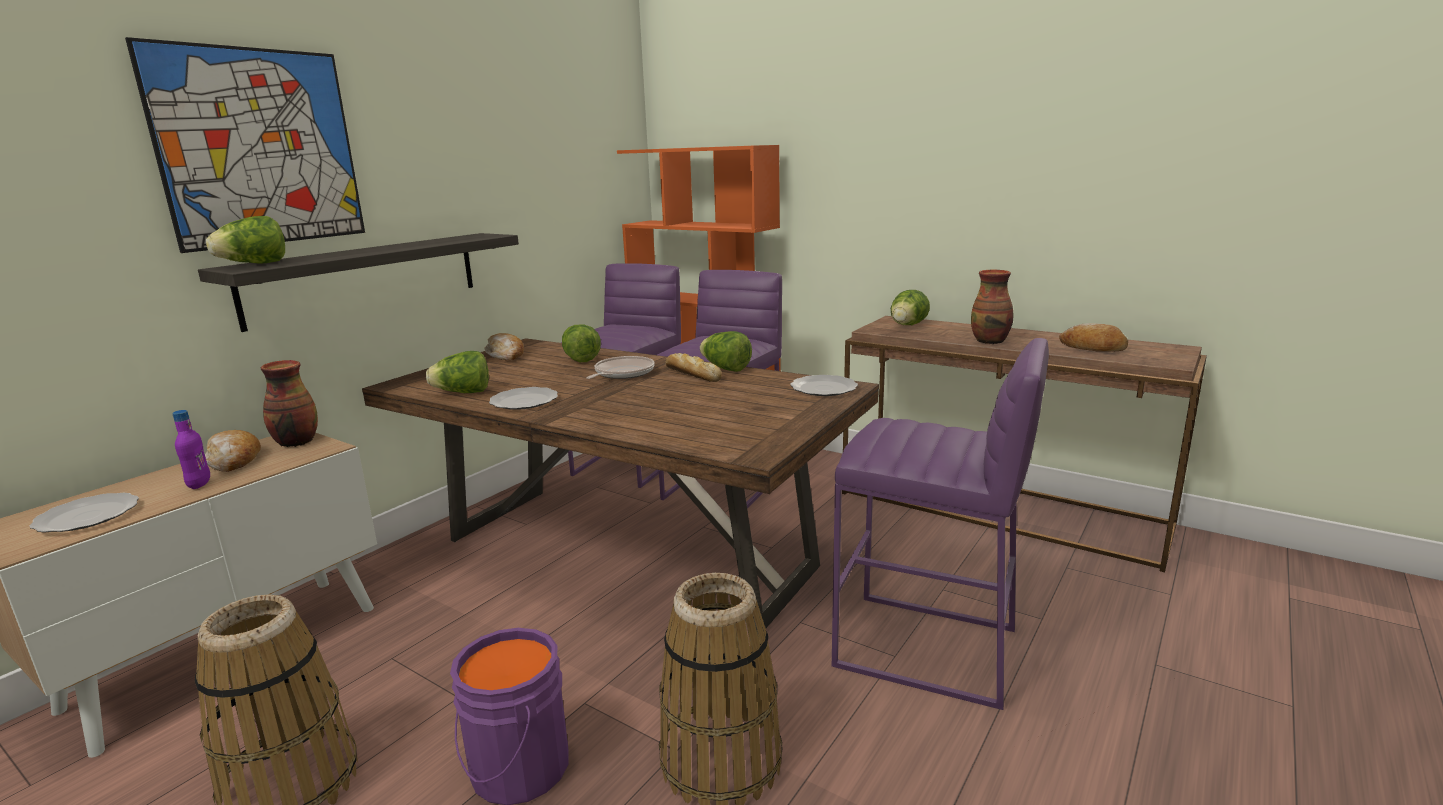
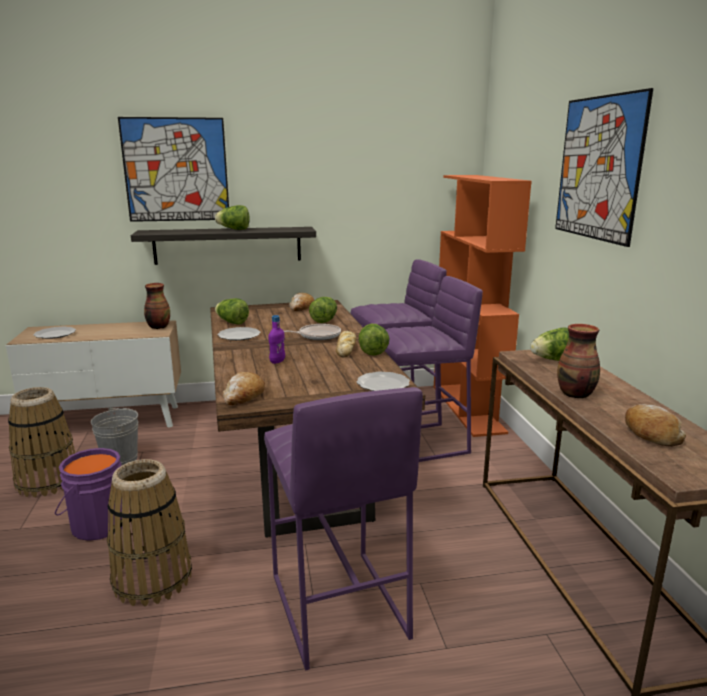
camera: 45 degrees right, 0 degrees up
purple bottle [172,410,210,489] -> purple bottle moved to [268,315,285,364]
bread [205,430,261,472] -> bread moved to [223,372,265,405]
lettuce [206,216,285,263] -> lettuce moved to [215,205,250,230]
none -> grey bucket [91,407,138,466]
none -> picture [555,88,653,247]

